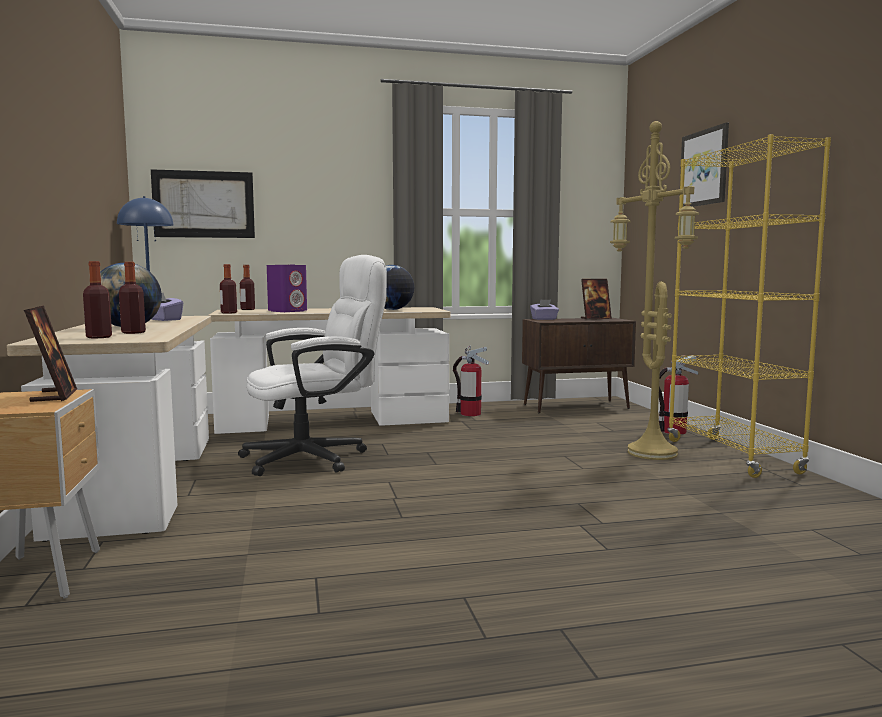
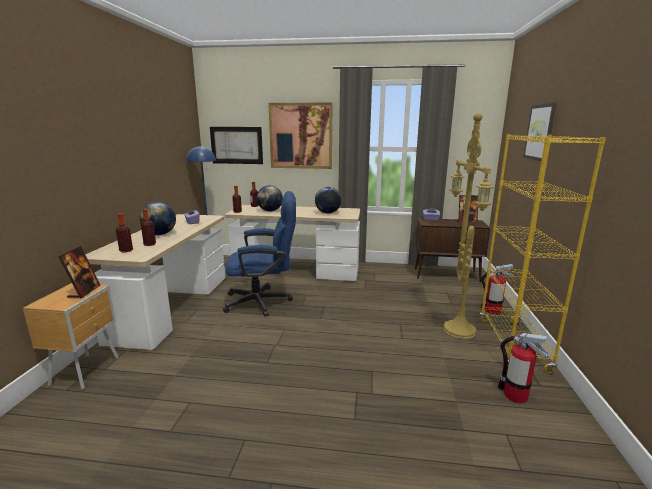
camera: 20 degrees right, 10 degrees up
white office chair [238,255,387,476] -> blue office chair [223,191,296,317]
purple speaker [267,265,307,312] -> globe [257,185,283,212]
fire extinguisher [453,346,489,416] -> fire extinguisher moved to [498,333,549,403]
none -> picture [268,103,332,169]

